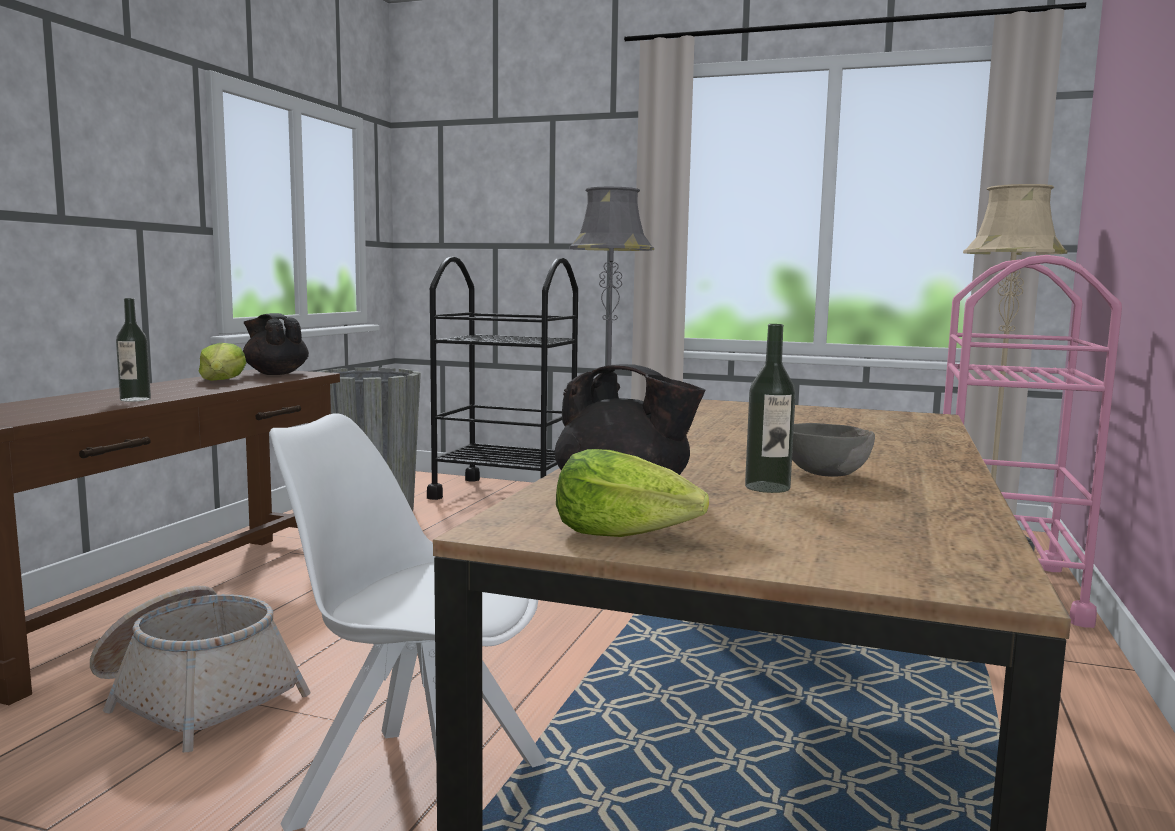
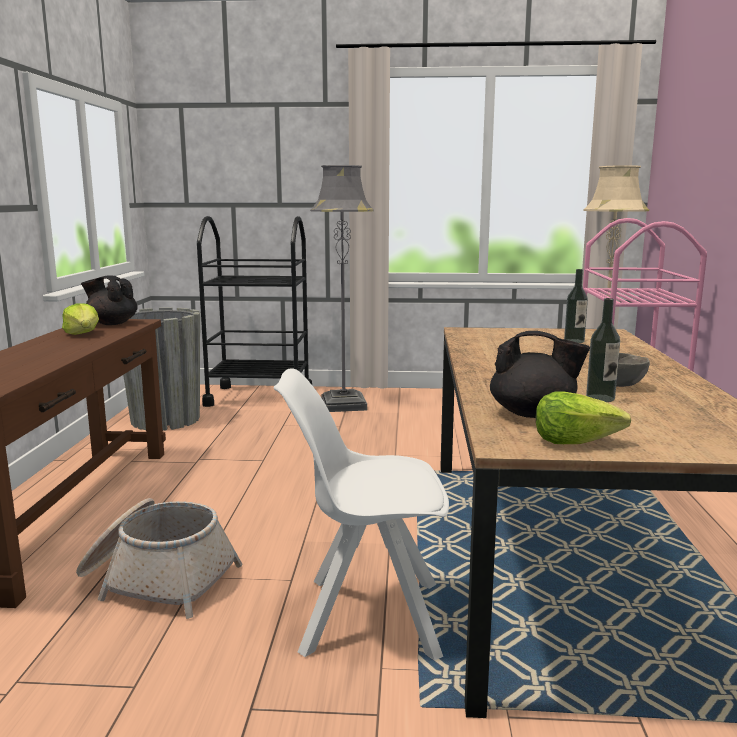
camera: 15 degrees left, 5 degrees up
bottle [116,298,151,402] -> bottle moved to [564,269,588,343]

